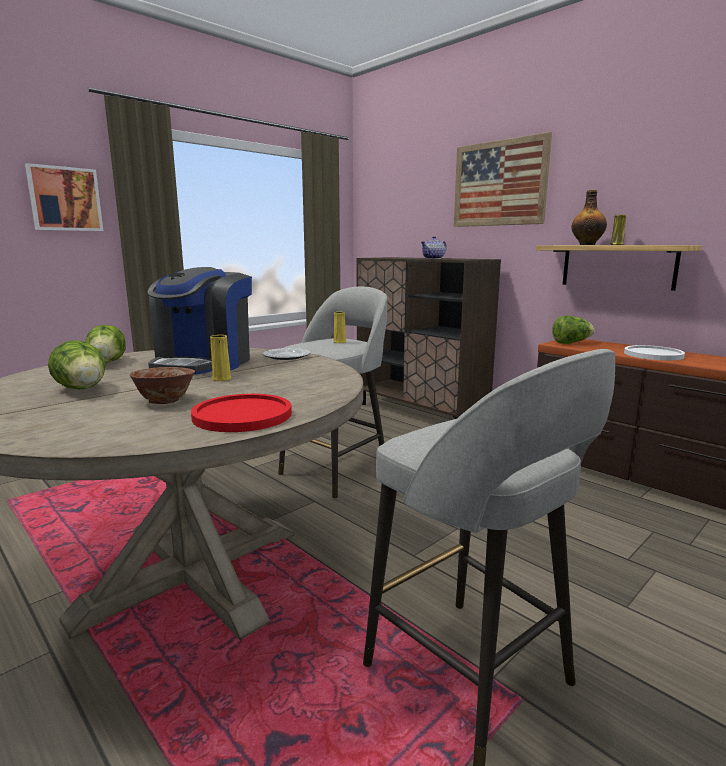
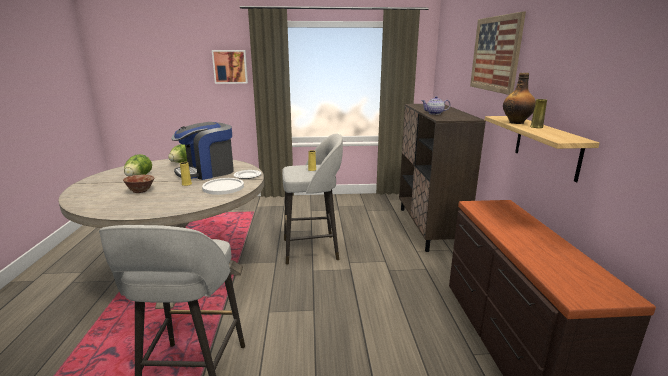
camera: 40 degrees right, 5 degrees up
red plate [191,394,292,432] -> none
lettuce [552,316,595,344] -> none
white plate [624,345,685,360] -> white plate moved to [202,178,244,195]

